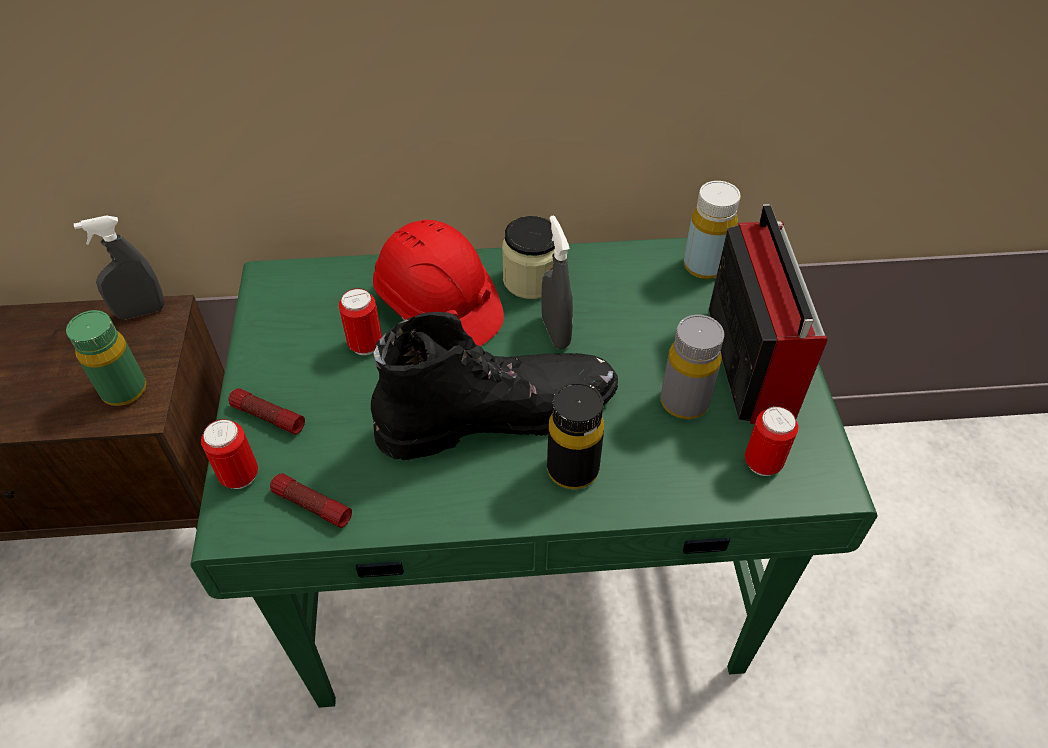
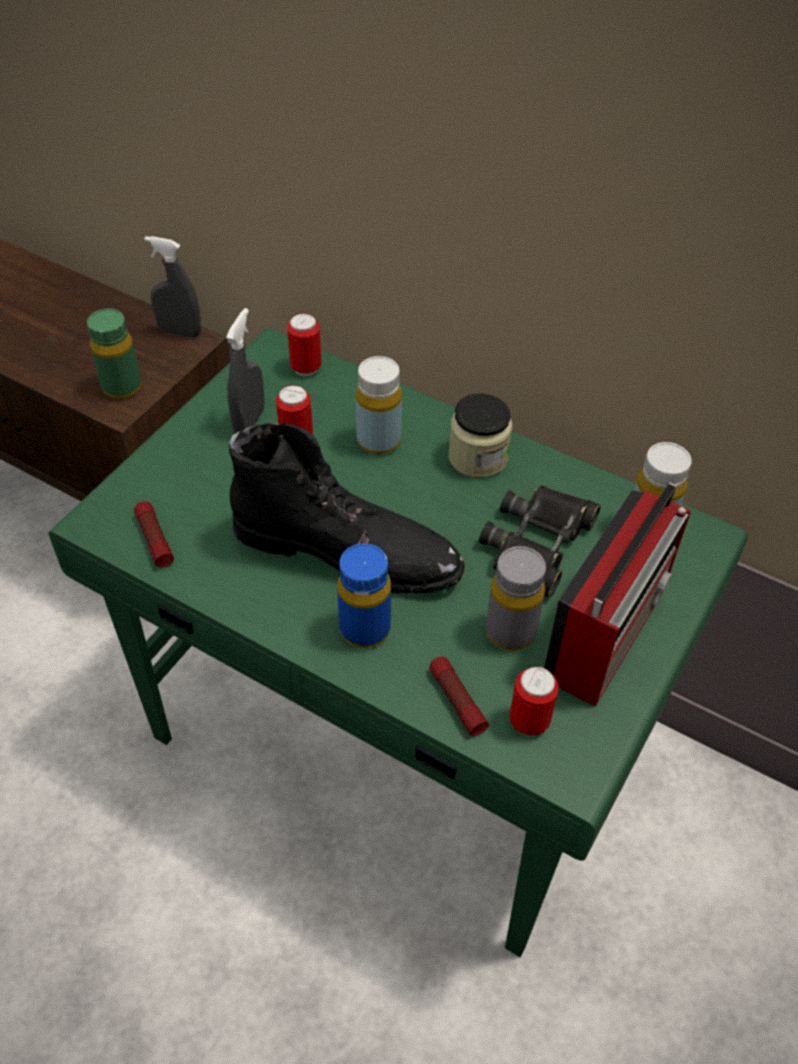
camera: 35 degrees right, 0 degrees up
can [201,419,258,489] -> can moved to [287,313,322,376]
flashlight [228,388,305,435] -> flashlight moved to [429,656,489,736]
red hard hat [373,220,504,346] -> yellow bottle [356,356,402,455]
grey spray bottle [541,215,573,349] -> grey spray bottle moved to [226,308,265,433]
black bottle [547,382,604,489] -> blue bottle [337,543,391,648]
none -> black binoculars [479,486,601,598]

